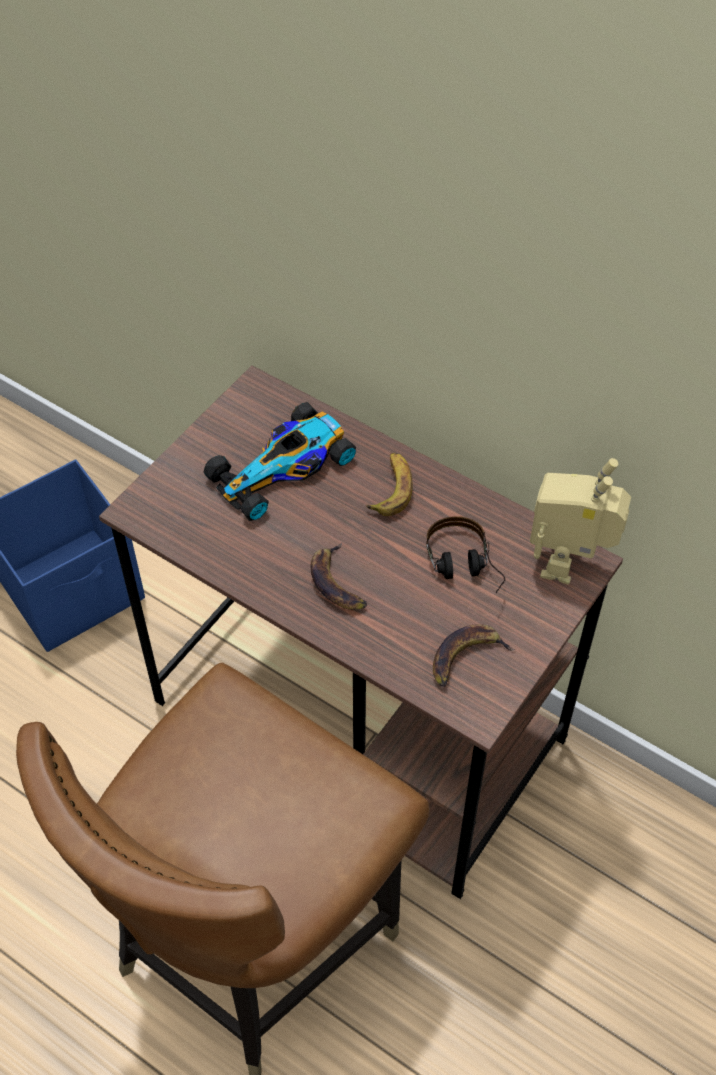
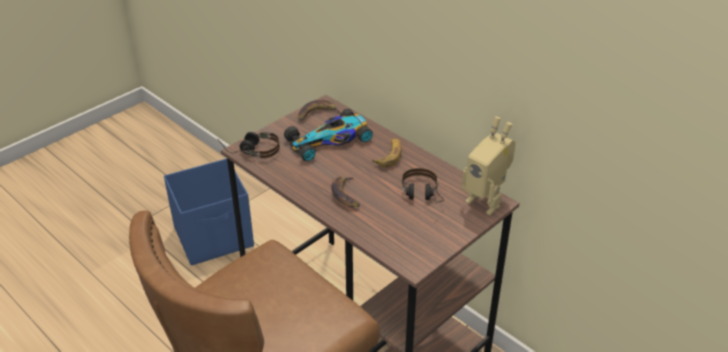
camera: 10 degrees right, 15 degrees down
banana [433,624,515,687] -> banana moved to [298,100,340,121]
toy robot [530,458,631,584] -> toy robot turned 75 degrees counterclockwise [462,117,516,215]
none -> headphones [217,132,280,158]

